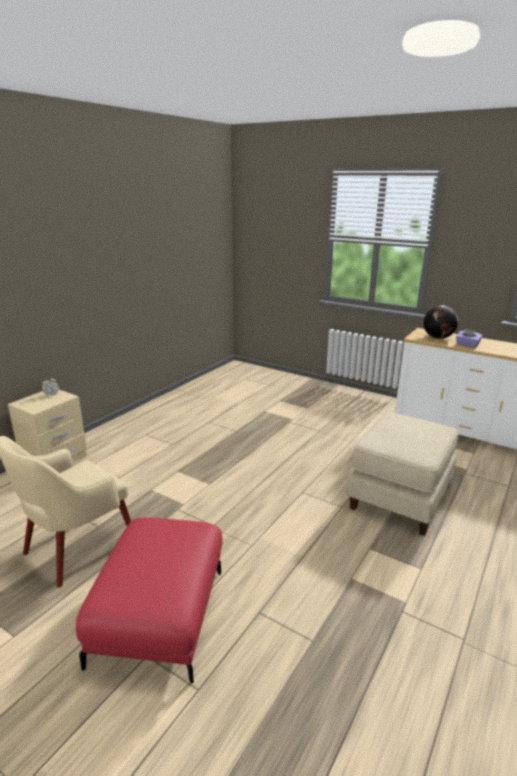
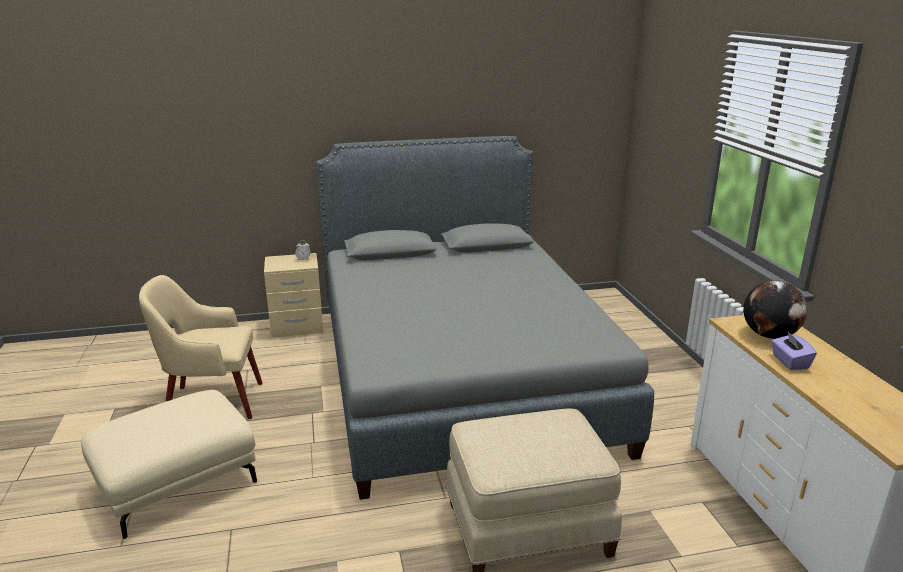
camera: 45 degrees right, 0 degrees up
red ottoman [76,517,223,684] -> beige ottoman [81,390,257,539]
none -> grey bed [316,136,654,500]

